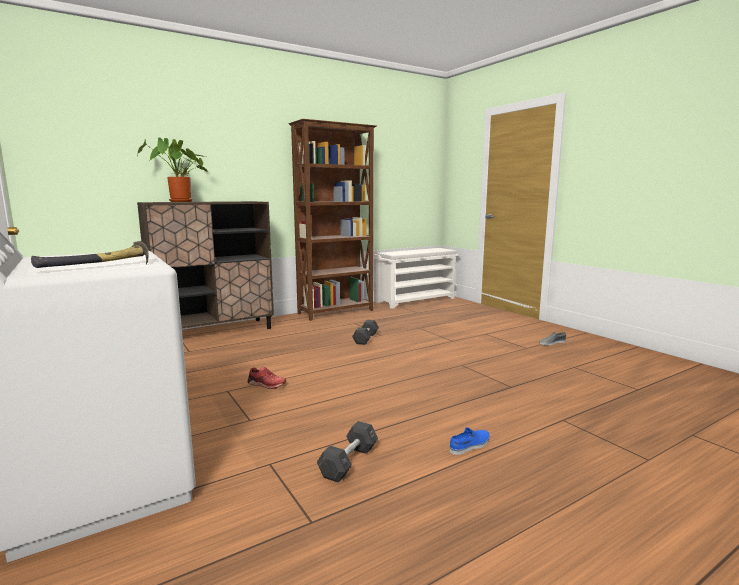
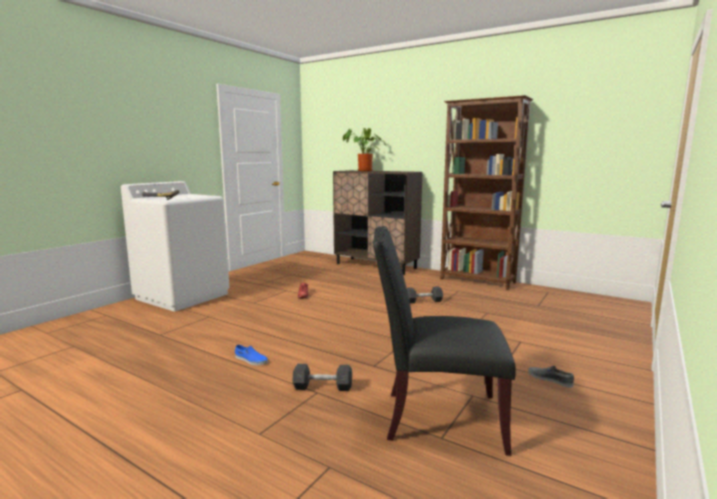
camera: 65 degrees right, 0 degrees up
grey dumbbell [317,421,378,482] -> grey dumbbell moved to [292,364,352,391]
white shoe rack [373,248,459,309] -> none
none -> black chair [373,226,516,456]

